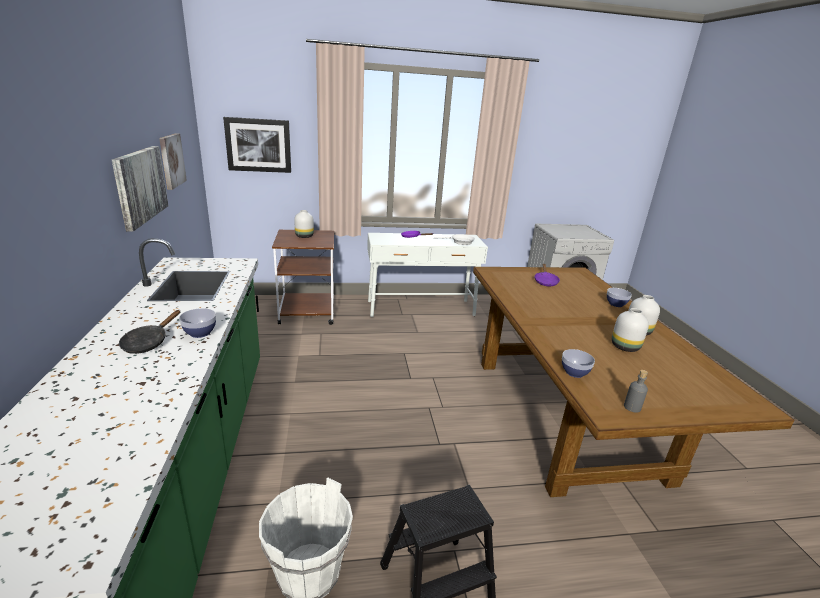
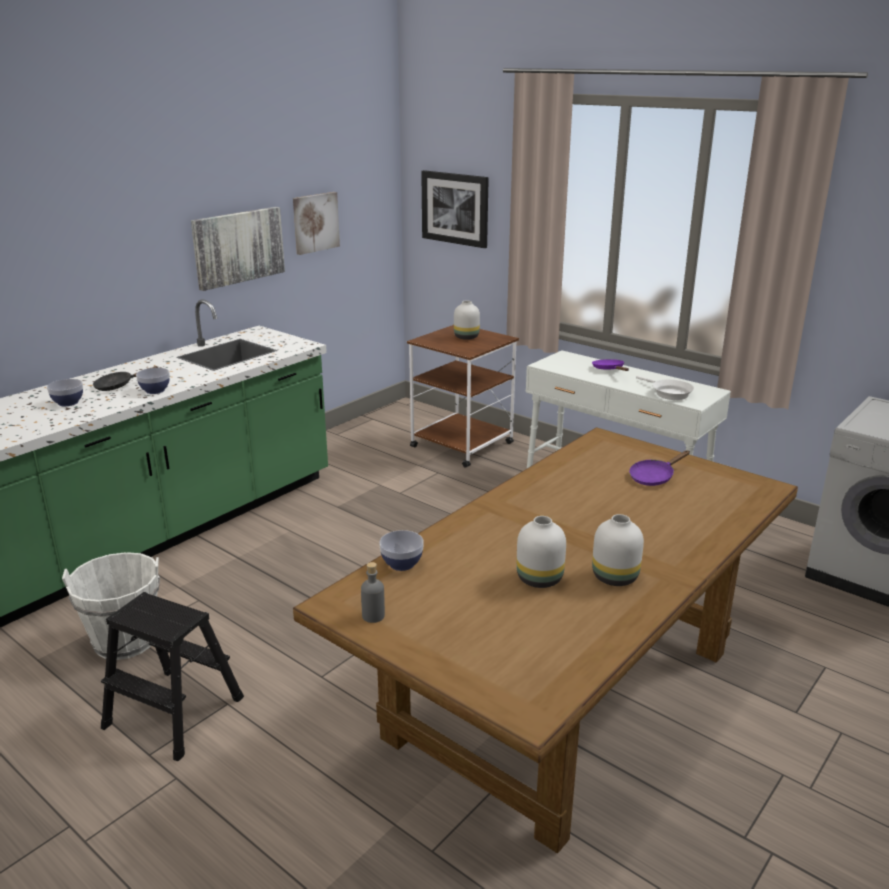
camera: 50 degrees right, 0 degrees up
bowl [607,288,632,307] -> bowl moved to [47,379,83,406]

